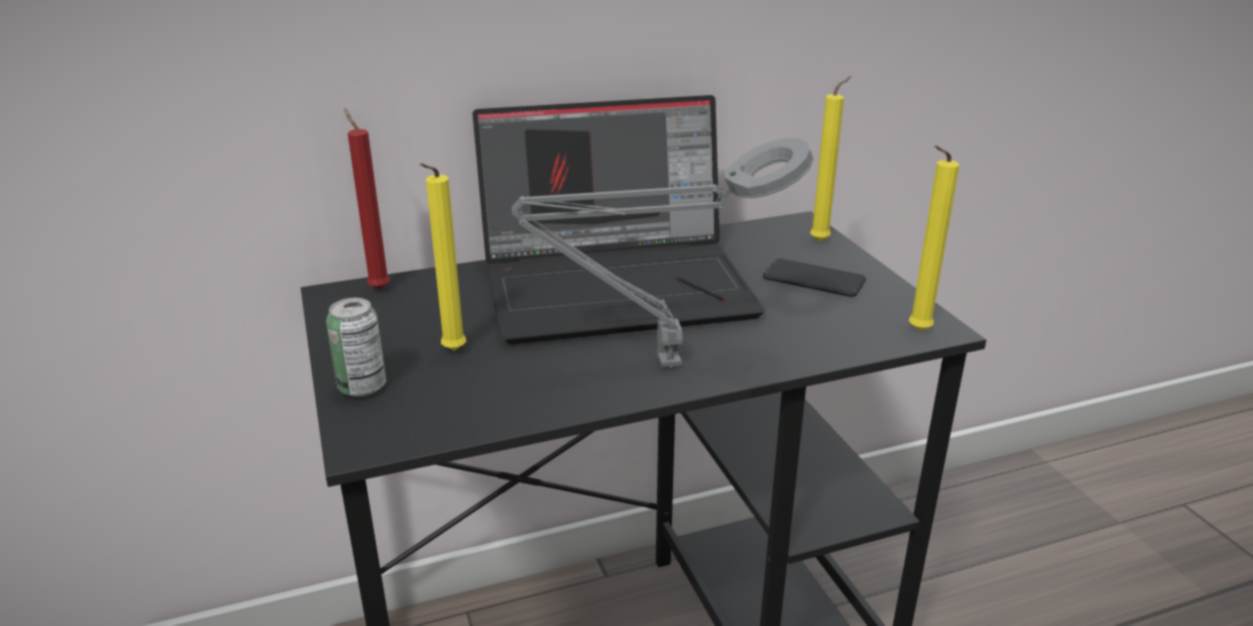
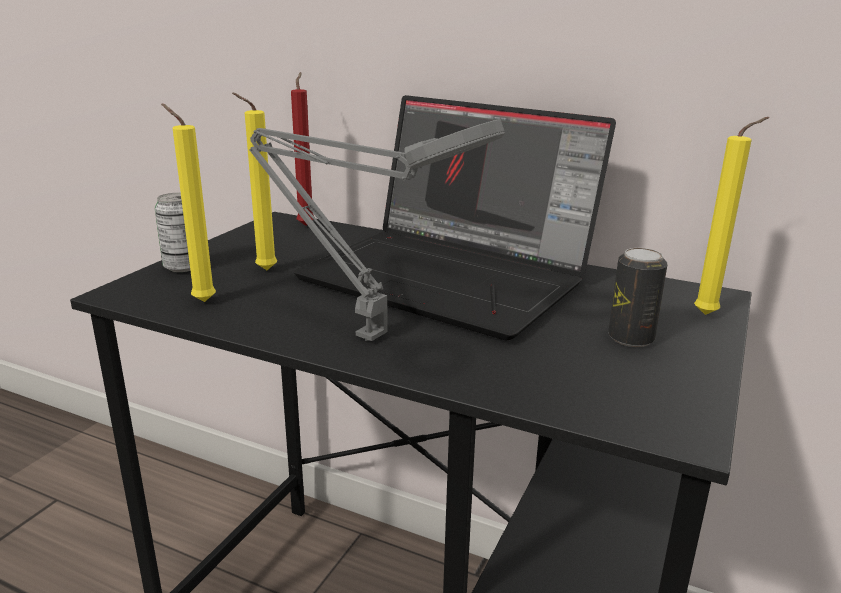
camera: 45 degrees right, 5 degrees down
phone [763,259,866,297] -> can [608,248,668,347]
yellow candle [909,145,959,331] -> yellow candle moved to [161,104,216,302]

